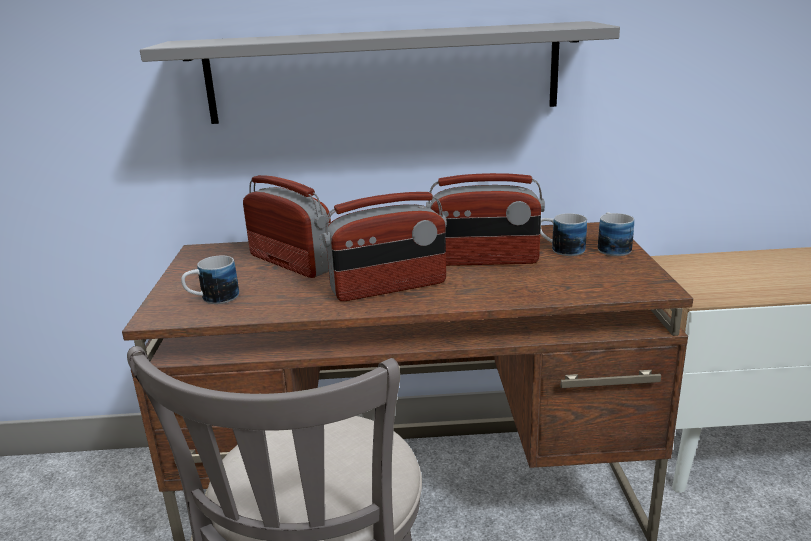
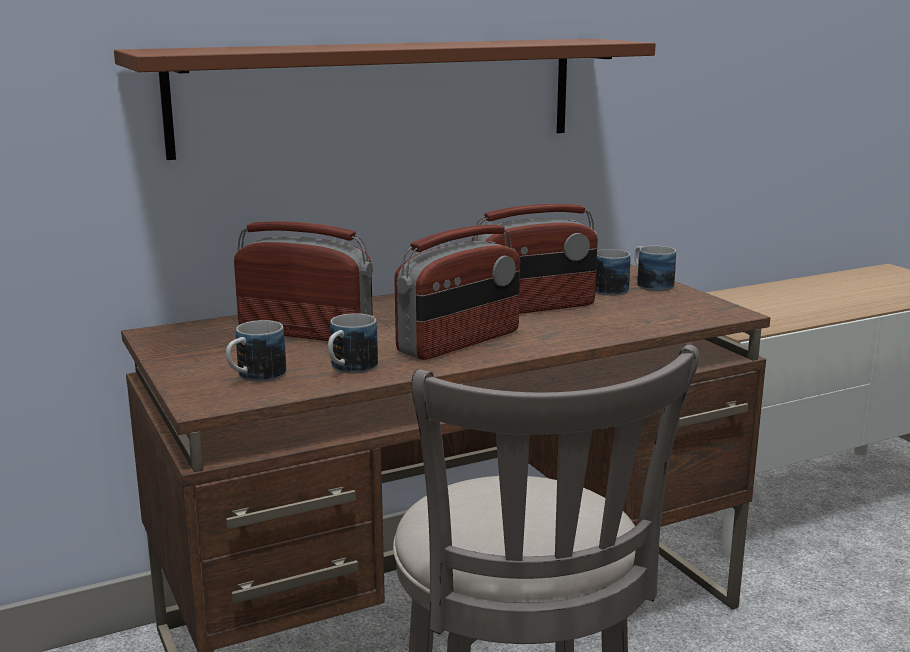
camera: 25 degrees left, 5 degrees down
grey shelf [140,21,620,124] -> brown shelf [114,39,656,160]
none -> mug [328,313,378,374]

